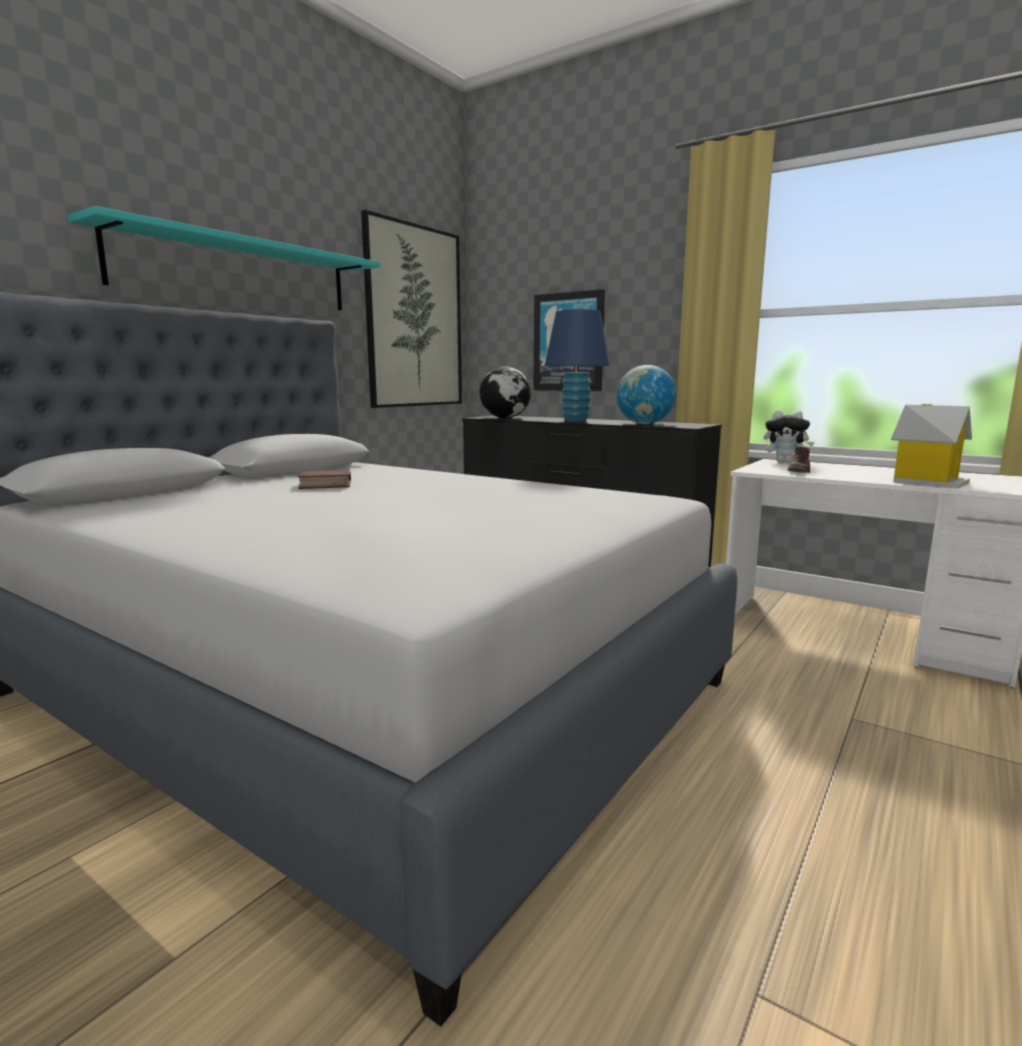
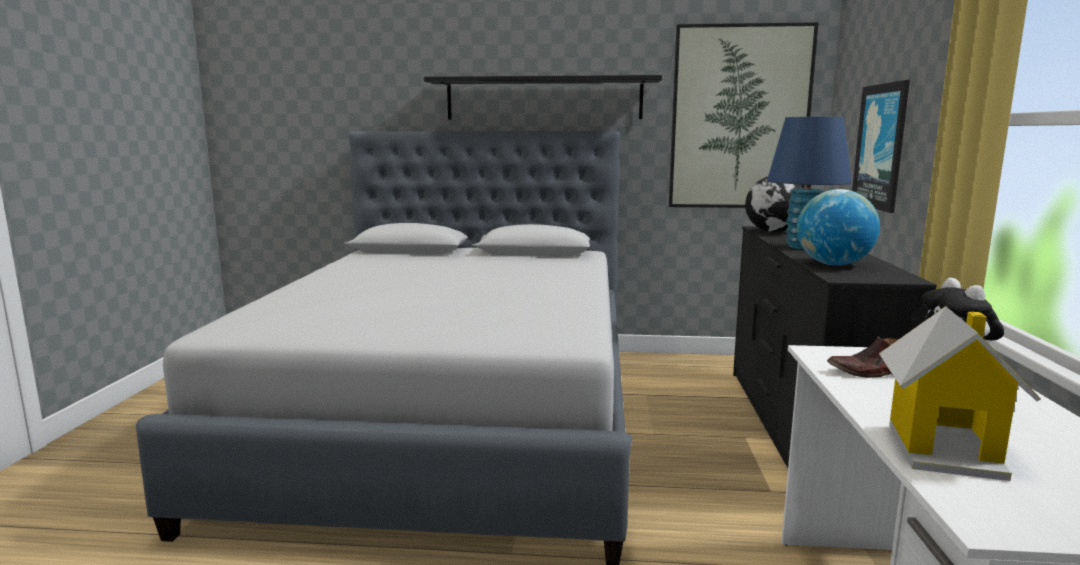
camera: 60 degrees right, 0 degrees up
turquoise shelf [68,206,380,310] -> black shelf [424,75,662,119]
book [298,470,351,489] -> none

